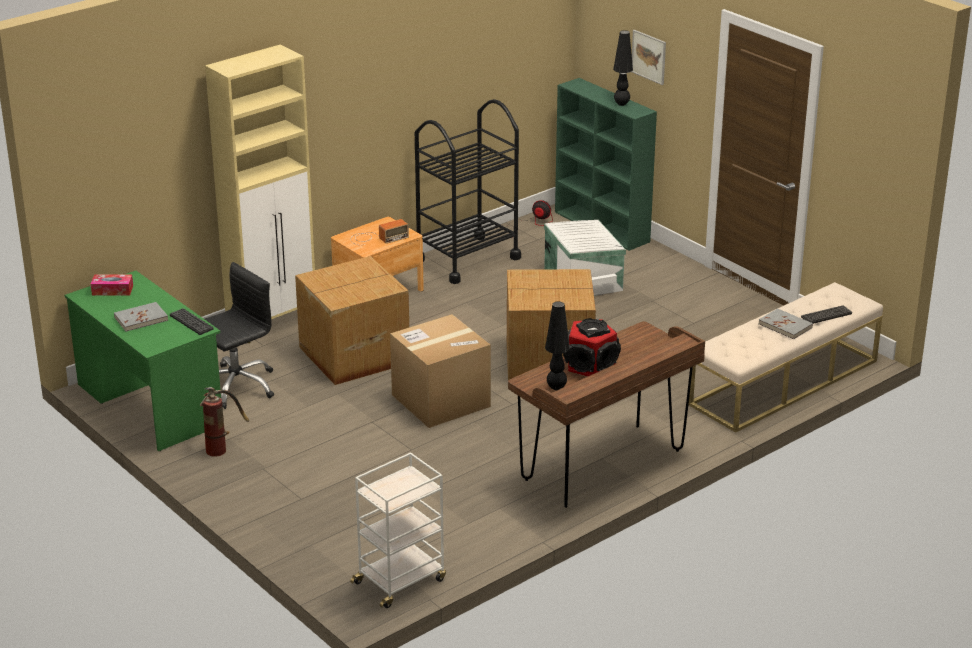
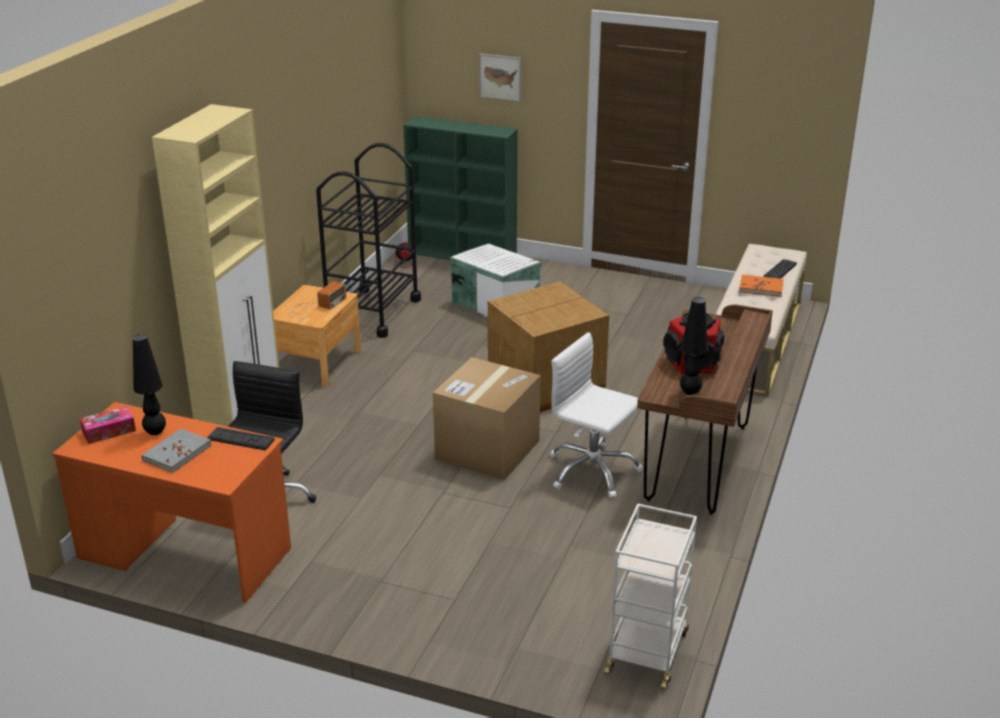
camera: 30 degrees left, 0 degrees up
green desk [65,271,221,451] -> orange desk [52,402,291,603]
fire extinguisher [200,387,249,457] -> none
cardboard box [295,256,409,385] -> none
black table lamp [613,30,633,106] -> black table lamp moved to [133,334,166,435]
grey book [759,308,813,339] -> orange book [739,275,784,297]
none -> white office chair [550,332,643,498]

